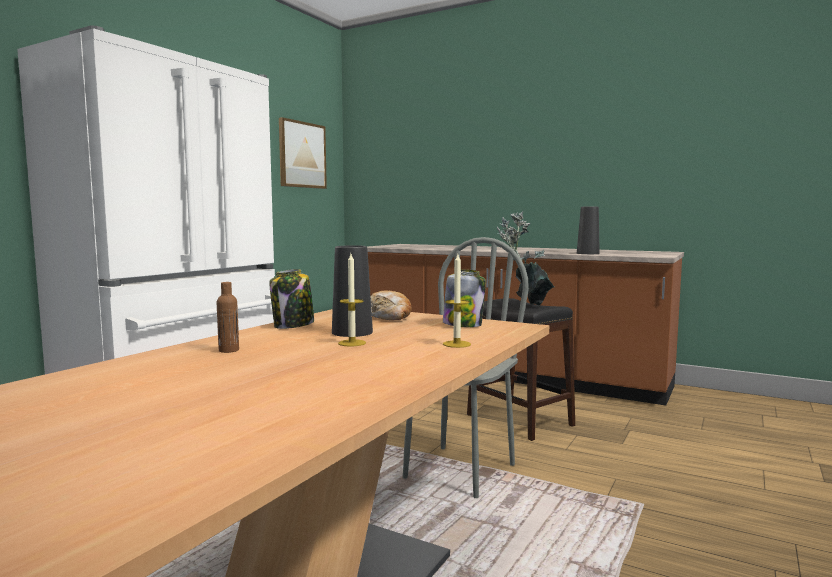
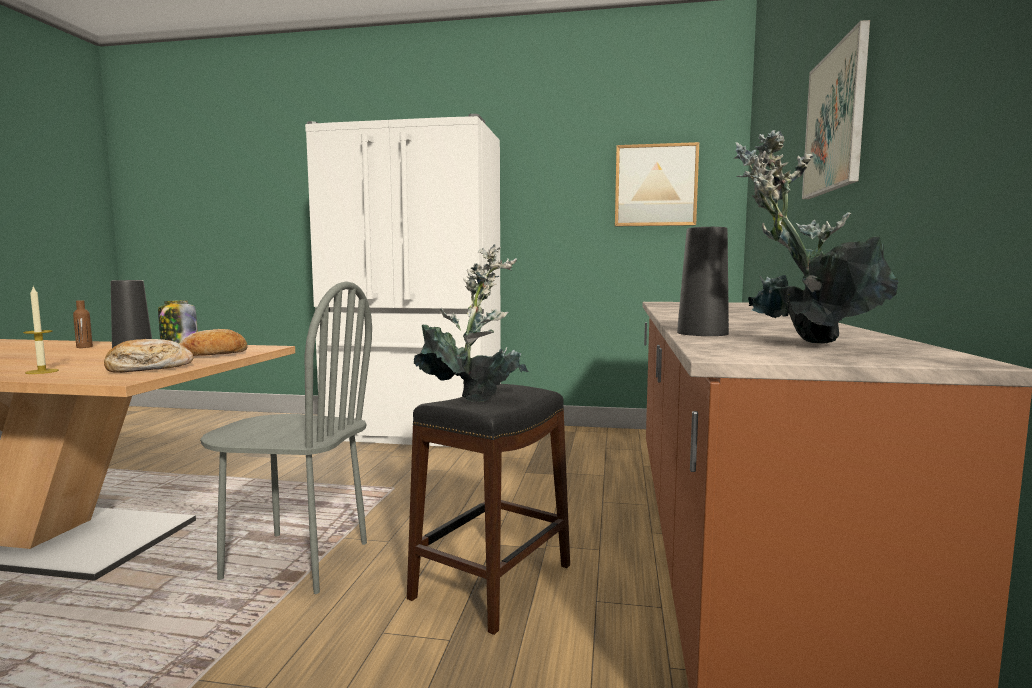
camera: 70 degrees right, 0 degrees up
candle [338,254,366,346] -> none
jar [443,269,486,327] -> bread [104,339,194,373]
none -> potted plant [734,130,899,344]
none -> picture [802,20,870,199]

